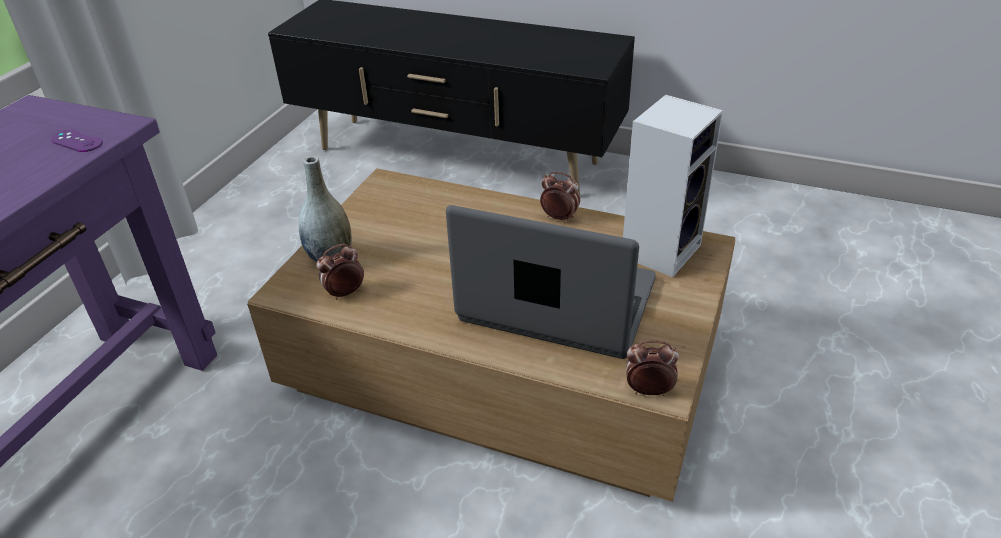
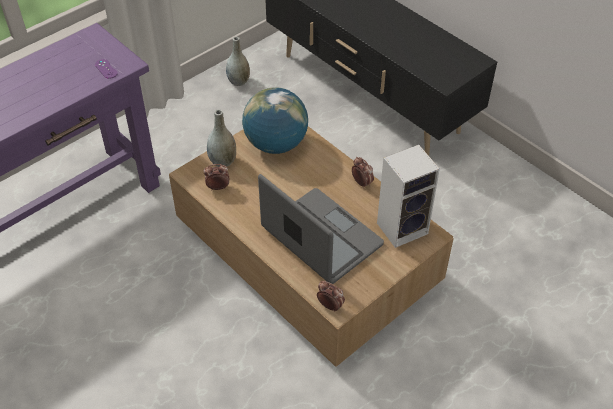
camera: 25 degrees right, 10 degrees up
none -> grey vase [226,37,250,86]
none -> globe [242,87,308,154]

